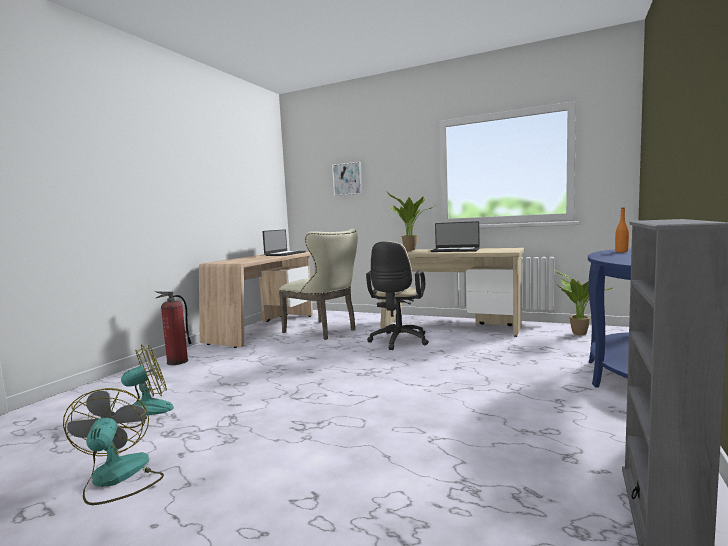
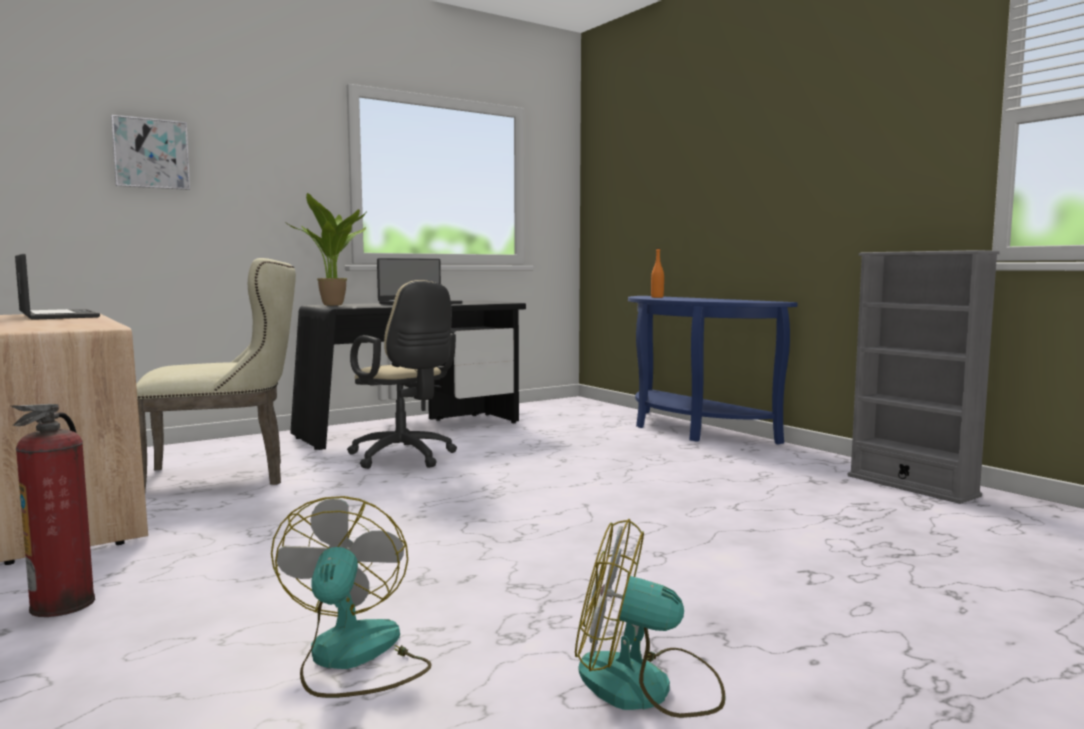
camera: 60 degrees left, 0 degrees up
beige desk [380,248,524,337] -> black desk [290,300,526,450]
potted plant [553,268,616,335] -> none

